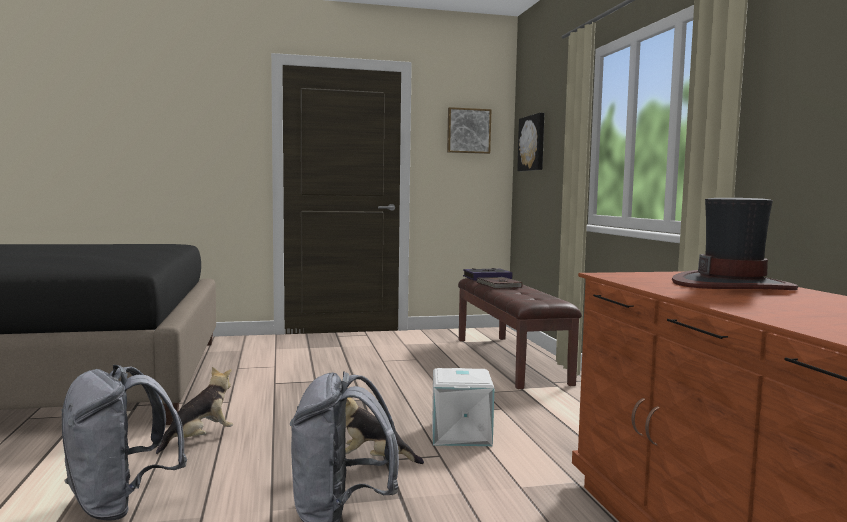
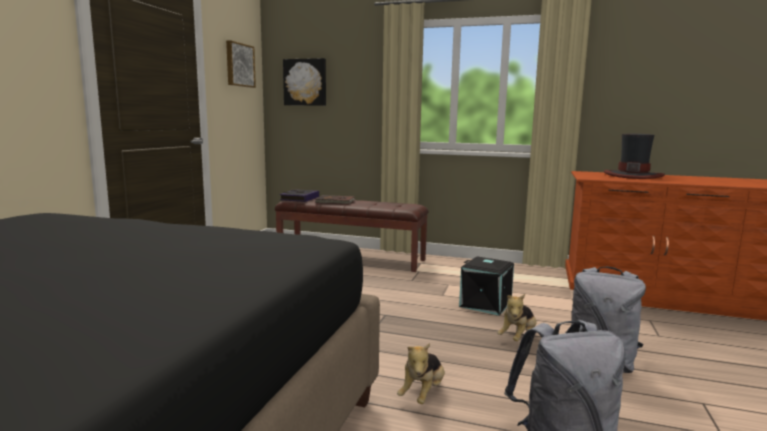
camera: 60 degrees left, 5 degrees up
plush toy [156,367,233,454] -> plush toy turned 135 degrees counterclockwise [397,343,445,404]
white storage box [432,368,494,446] -> black storage box [459,256,514,316]

